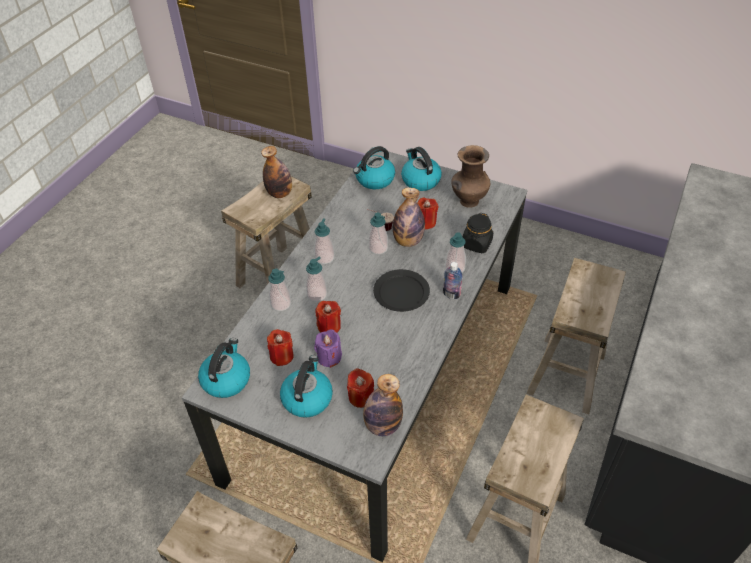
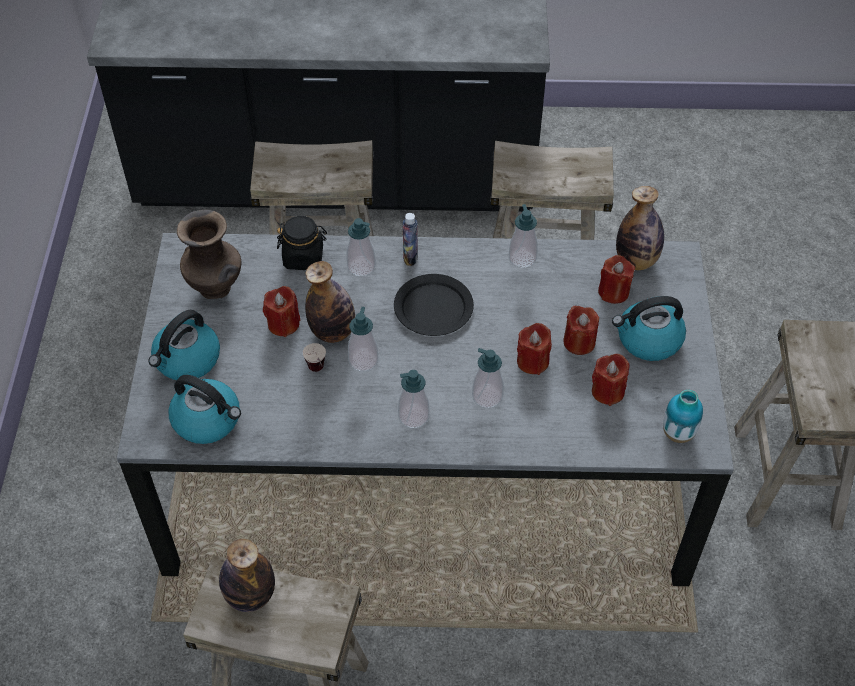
camera: 115 degrees left, 5 degrees up
kettle [198,338,250,398] -> vase [663,390,703,443]
soap dispenser [268,268,291,311] -> soap dispenser moved to [509,204,538,268]
purple candle [314,329,342,368] -> red candle [563,306,599,355]

